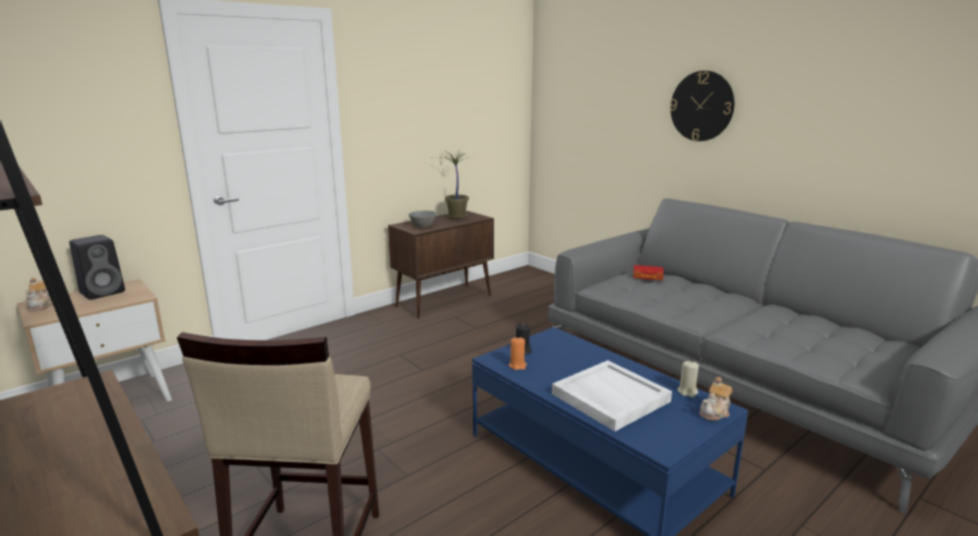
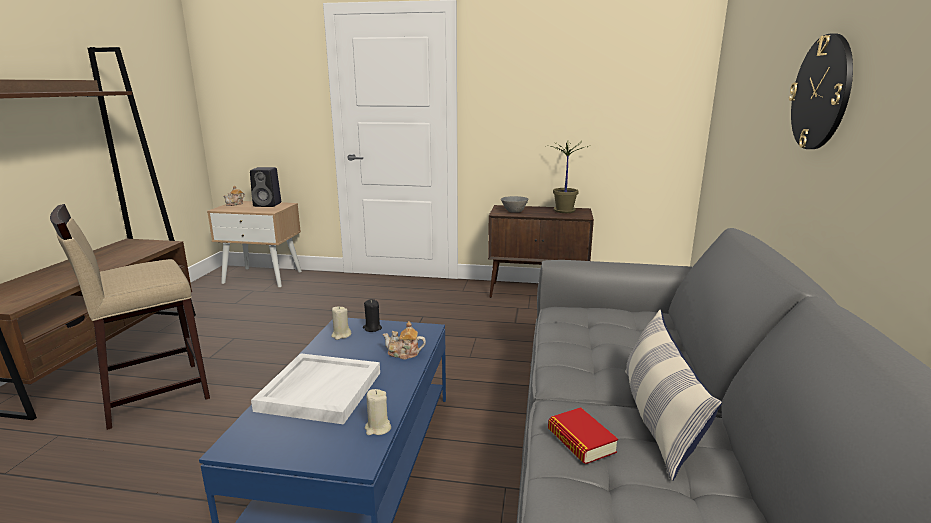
camera: 50 degrees right, 0 degrees up
orange candle [509,337,527,370] -> beige candle [331,307,351,340]
book [633,265,664,280] -> book moved to [548,407,618,464]
teapot [700,377,733,421] -> teapot moved to [383,321,426,359]
none -> pillow [625,310,722,481]

